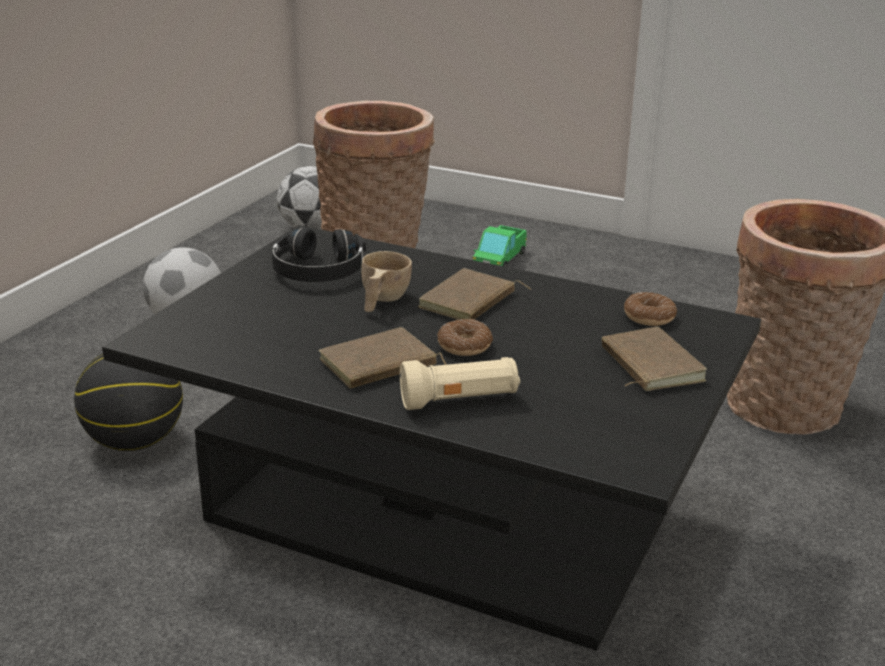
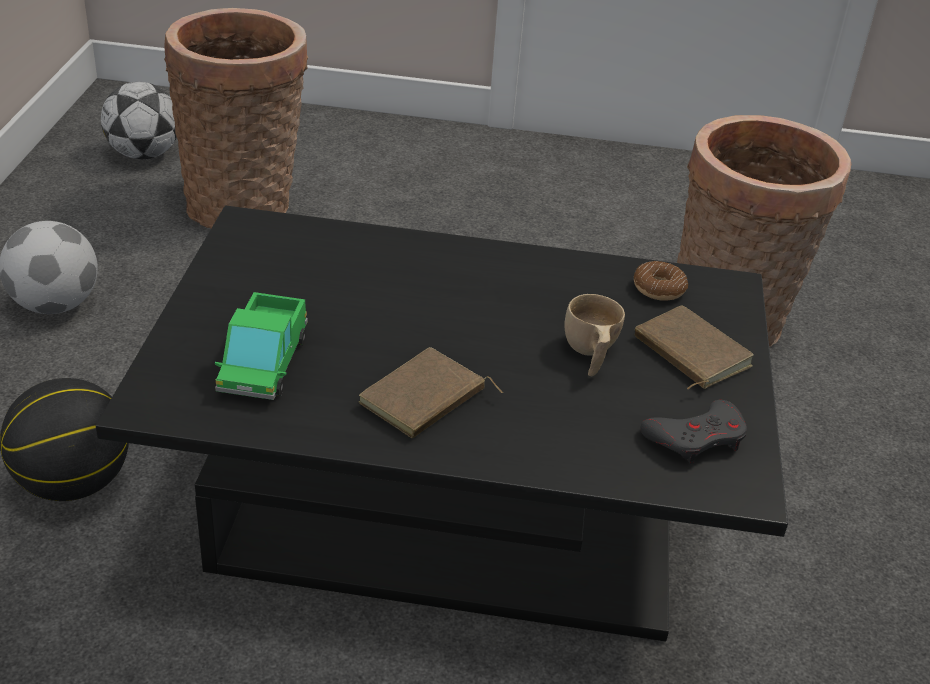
camera: 20 degrees left, 10 degrees up
black headphones [272,228,366,282] -> none
beige cup [361,251,412,312] -> beige cup moved to [565,294,625,376]
beige flashlight [400,357,520,410] -> none
brown book [418,268,531,320] -> none
donut [437,319,493,356] -> none
toy truck [472,225,527,267] -> toy truck moved to [215,292,308,400]
none -> grey game controller [641,400,747,464]

